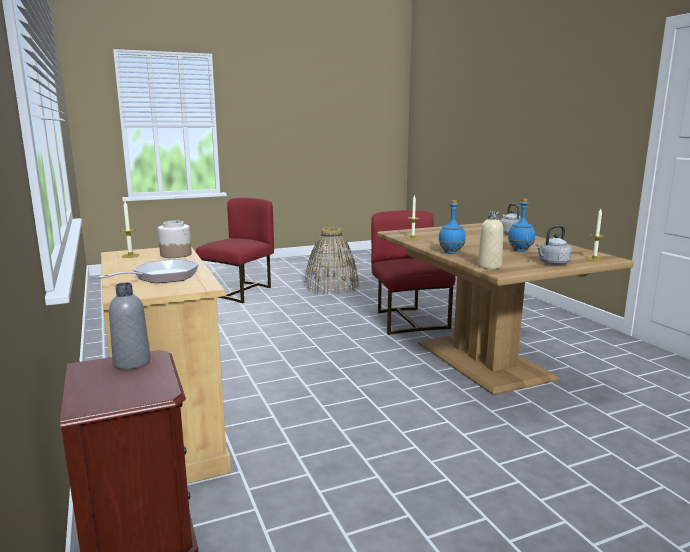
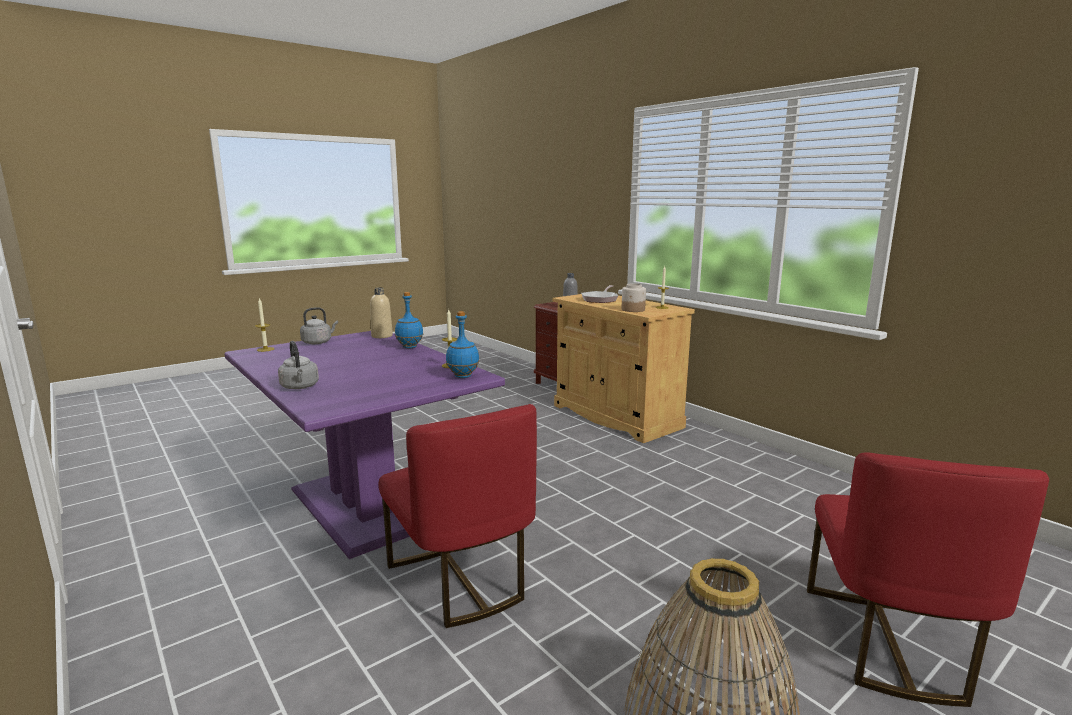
camera: 165 degrees right, 0 degrees up
brown dining table [377,223,634,395] -> purple dining table [225,331,505,559]
blue bottle [508,199,535,252] -> blue bottle moved to [446,311,479,378]

